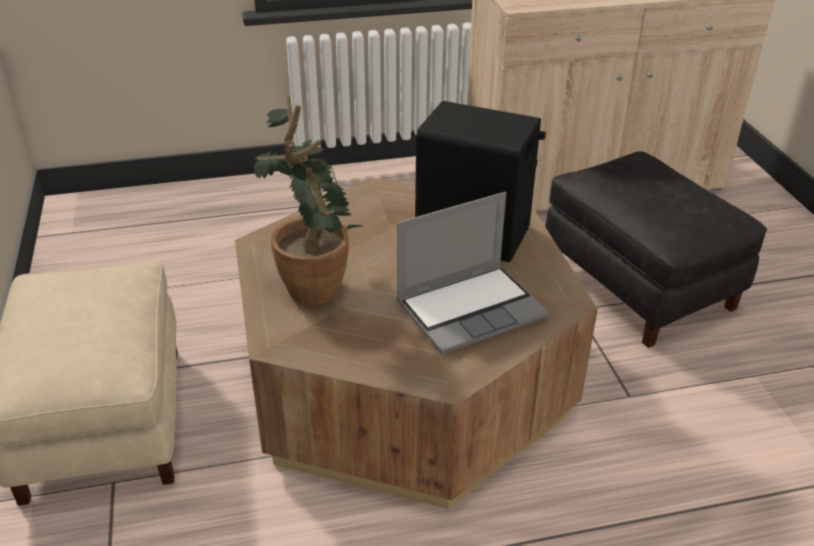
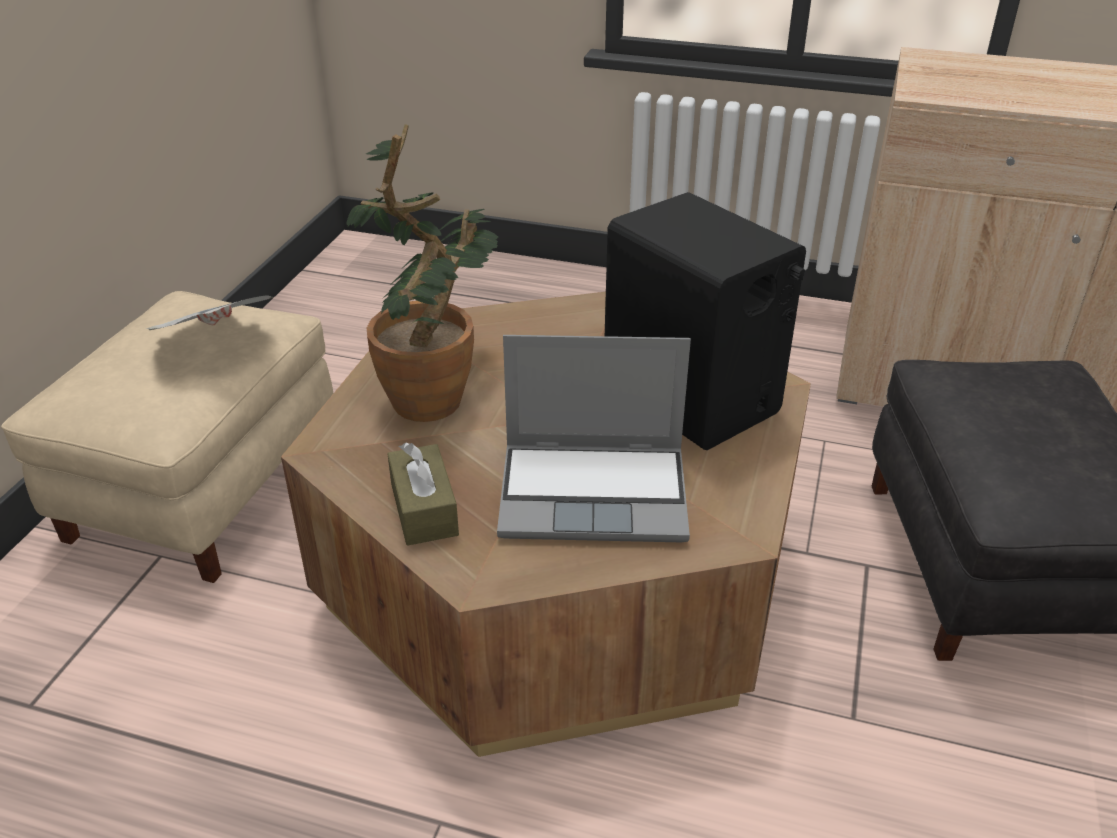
camera: 30 degrees right, 0 degrees up
none -> newspaper [146,295,273,330]
none -> brown tissue box [387,443,459,546]

